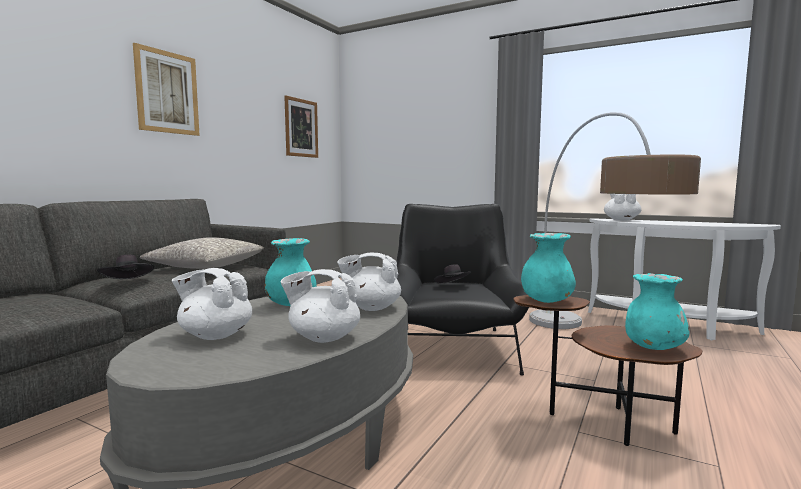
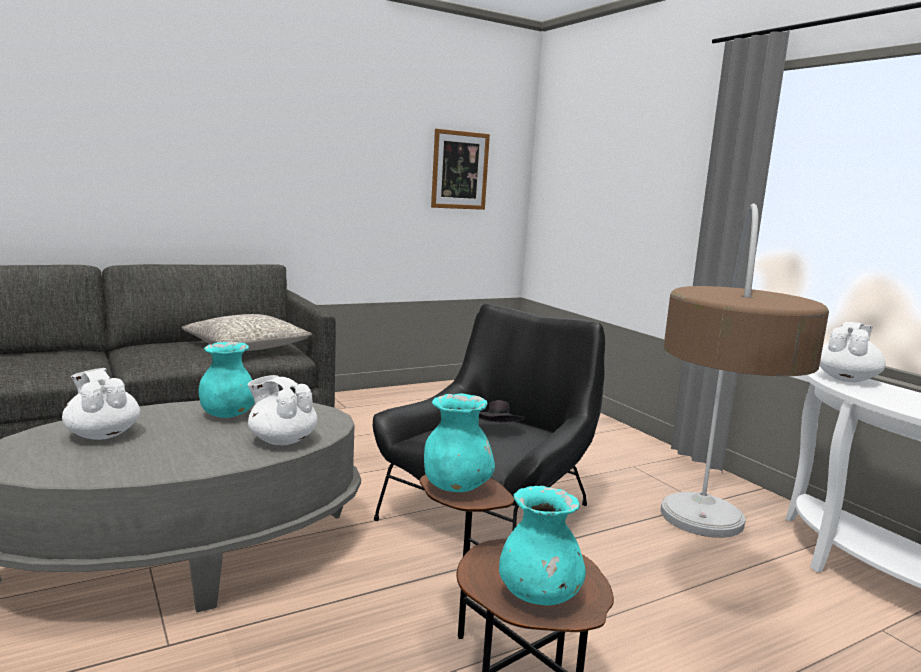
camera: 30 degrees right, 5 degrees up
black hat [97,255,154,279] -> none
picture [133,43,200,136] -> none
white teapot [280,269,360,343] -> none

